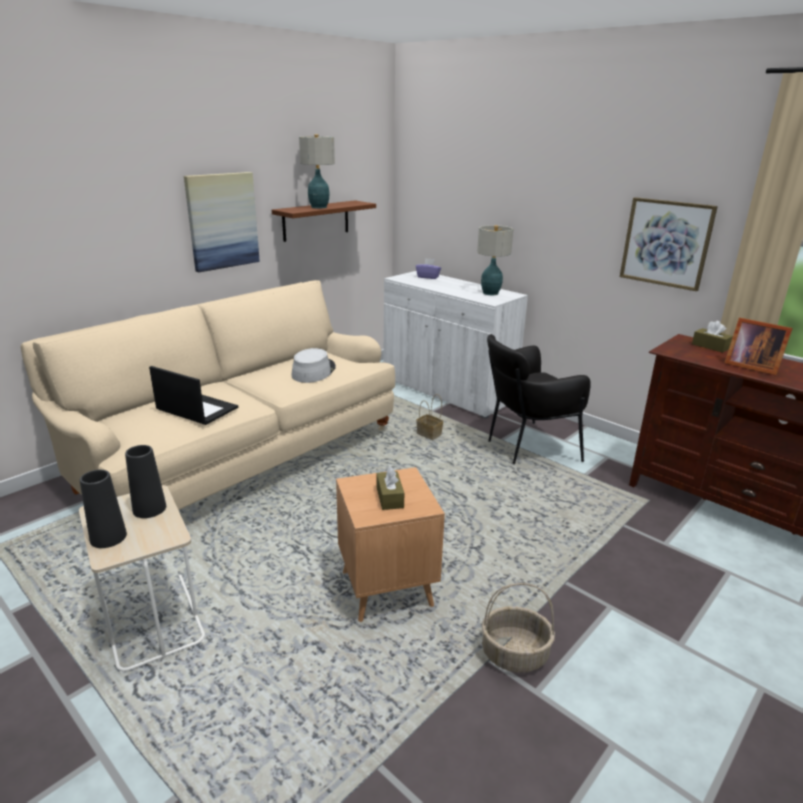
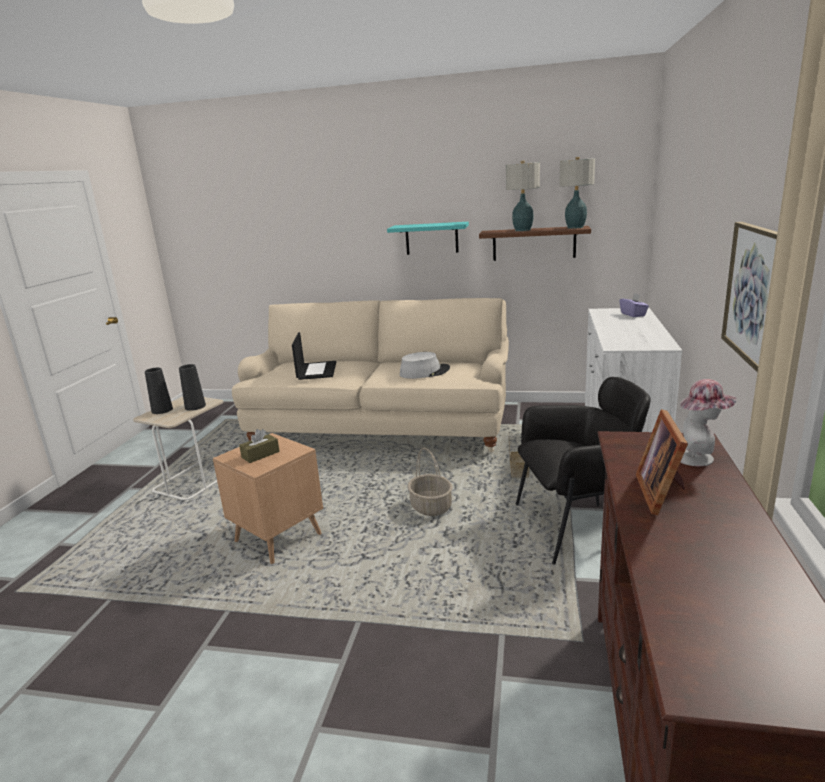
camera: 60 degrees right, 5 degrees down
picture [184,172,260,272] -> turquoise shelf [387,222,469,255]
table lamp [477,225,513,295] -> table lamp moved to [559,157,595,229]
basket [482,583,555,673] -> basket moved to [408,448,453,516]
black armchair [487,334,591,464] -> black armchair turned 135 degrees clockwise [516,377,651,565]
brown tissue box [692,321,733,353] -> hat [680,379,737,466]

